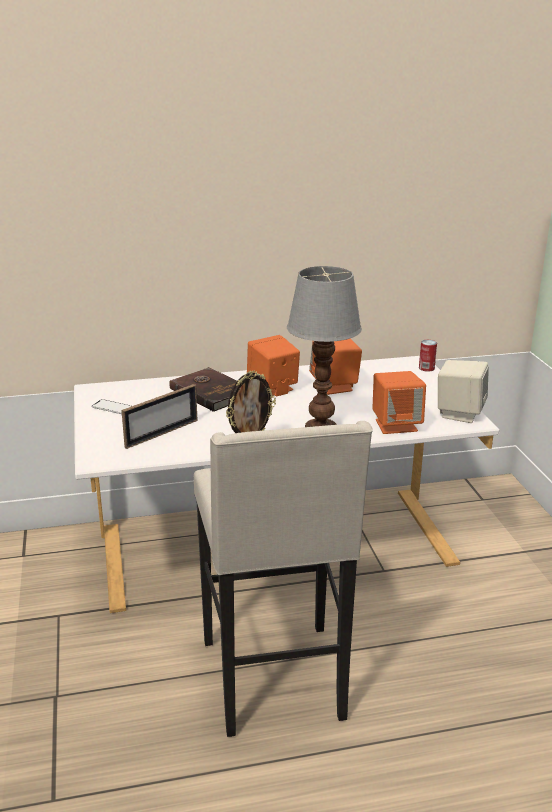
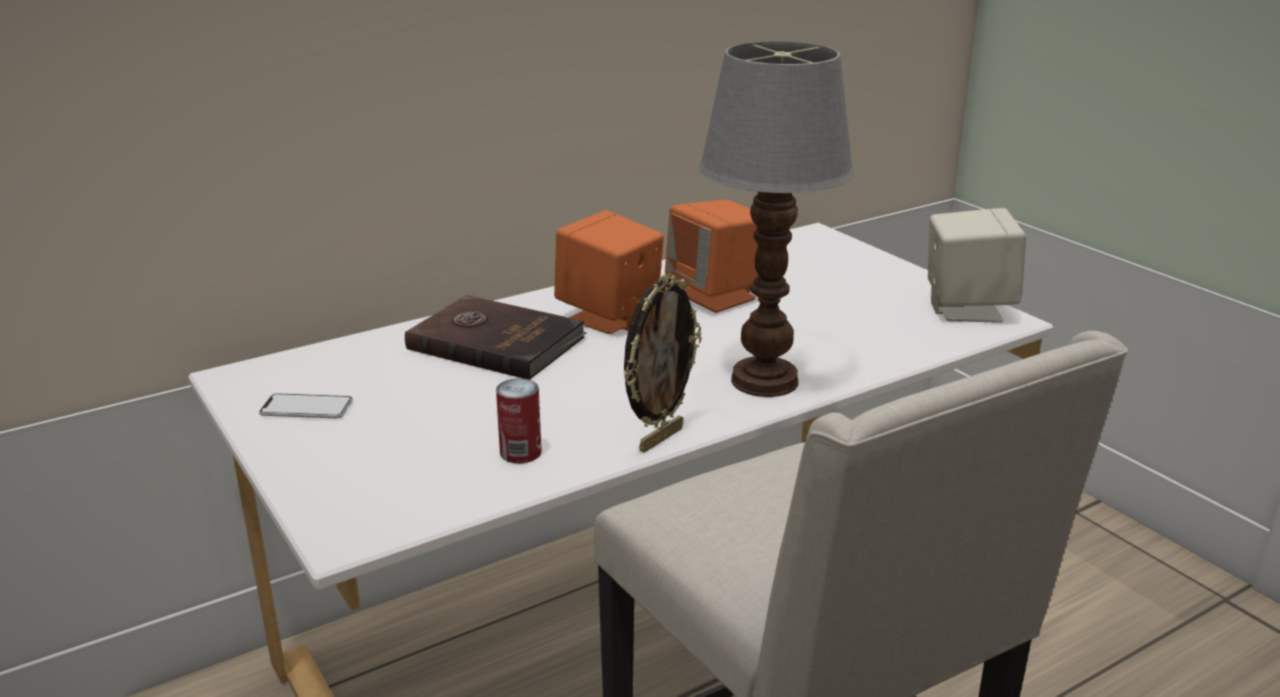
camera: 20 degrees left, 0 degrees up
picture frame [121,384,198,449] -> none
orange speaker [372,371,426,434] -> none
can [419,340,437,372] -> can moved to [496,378,542,463]

